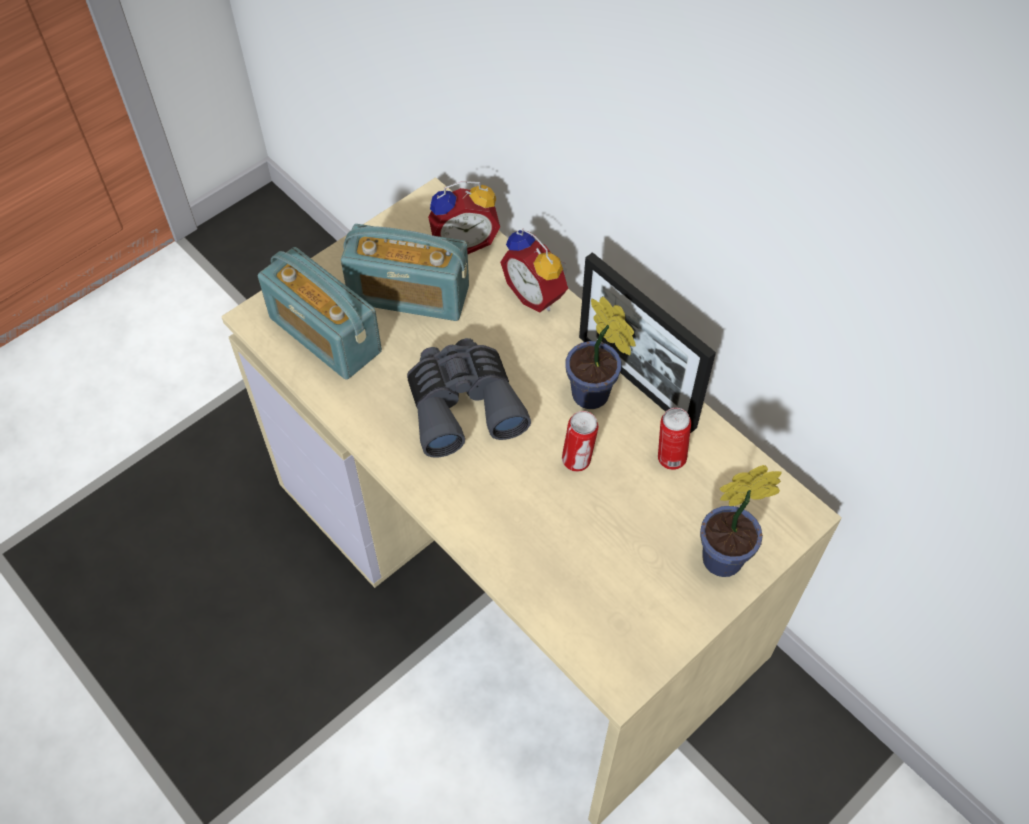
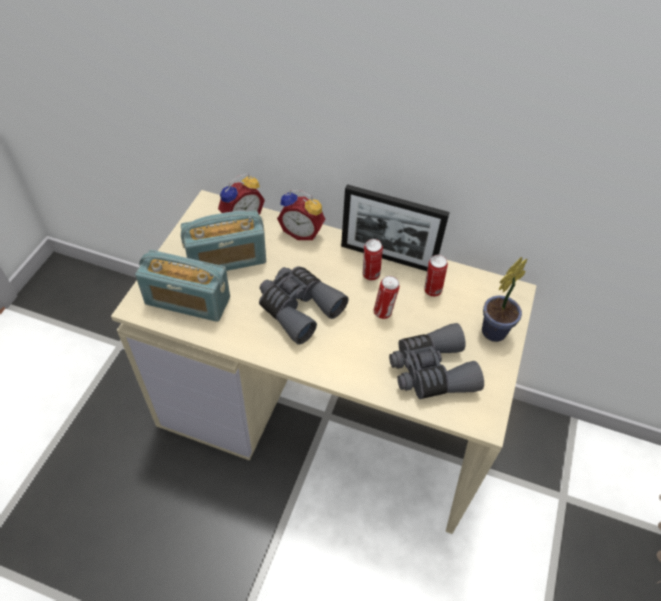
camera: 30 degrees left, 5 degrees down
potted plant [565,296,636,409] -> can [363,239,383,281]
none -> grey binoculars [389,323,484,399]

